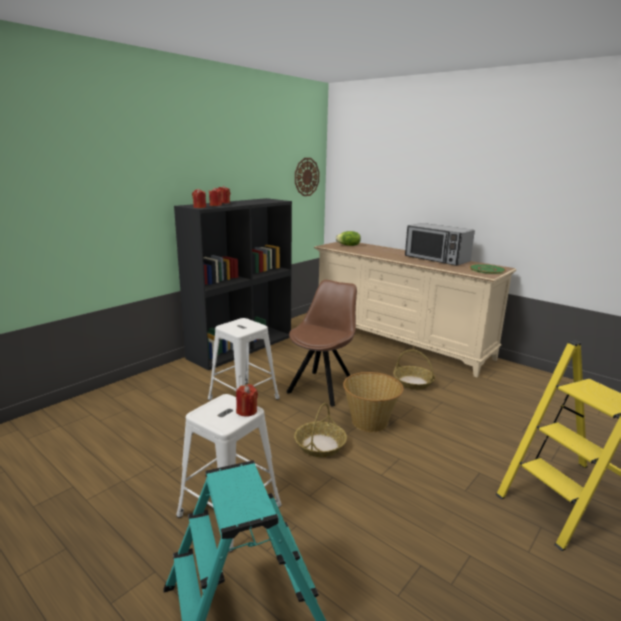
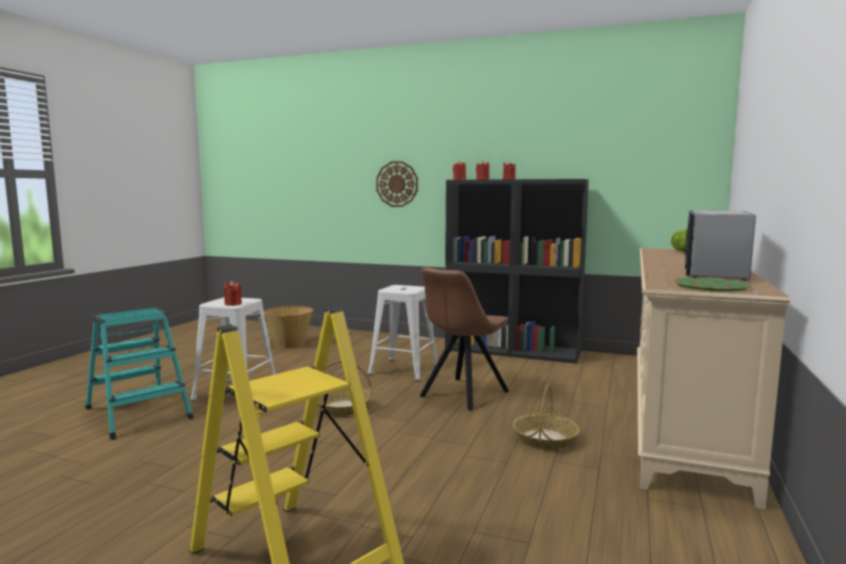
camera: 70 degrees right, 10 degrees down
brown chair [287,280,357,407] -> brown chair turned 120 degrees clockwise [420,267,509,411]
wall clock [295,158,319,196] -> wall clock moved to [376,161,418,207]
basket [343,372,404,432] -> basket moved to [264,306,314,348]

